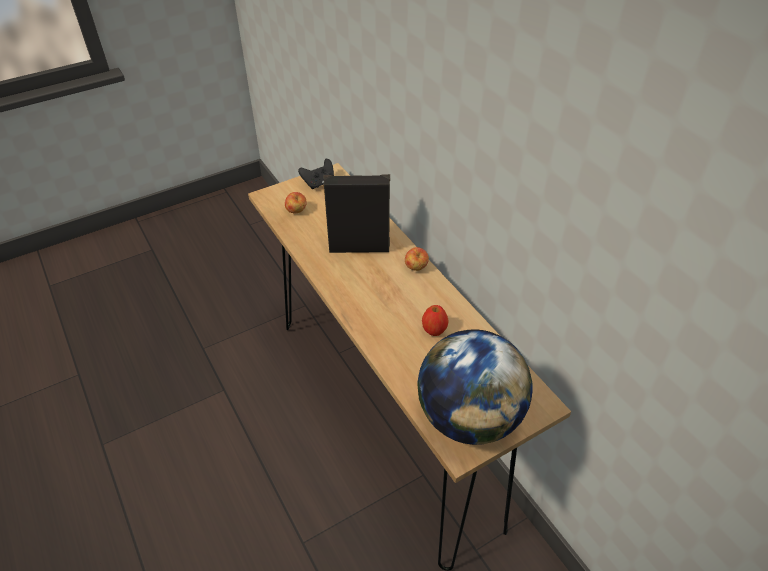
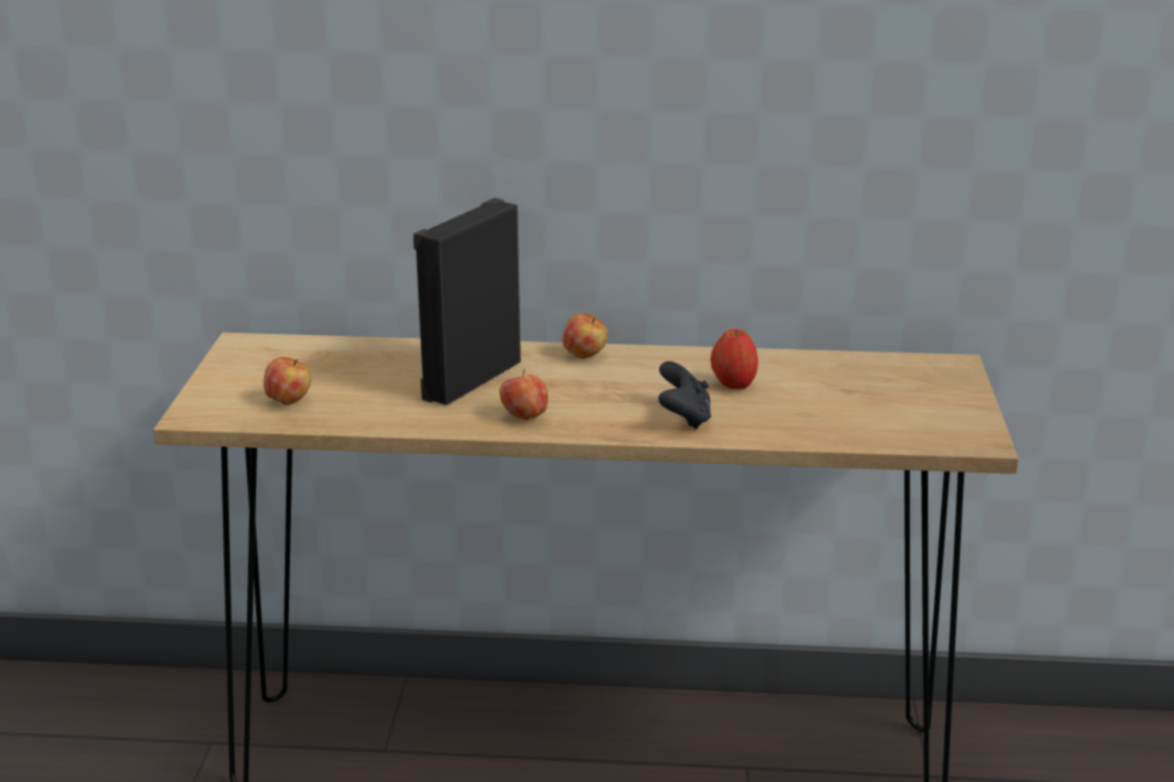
camera: 55 degrees left, 20 degrees down
black game controller [298,159,334,189] -> black game controller moved to [658,361,711,430]
globe [417,329,532,445] -> none
none -> apple [499,369,548,420]

